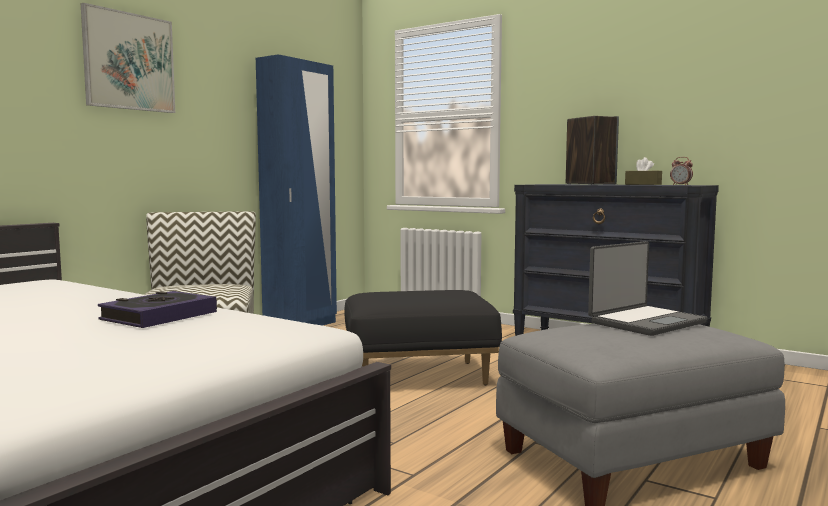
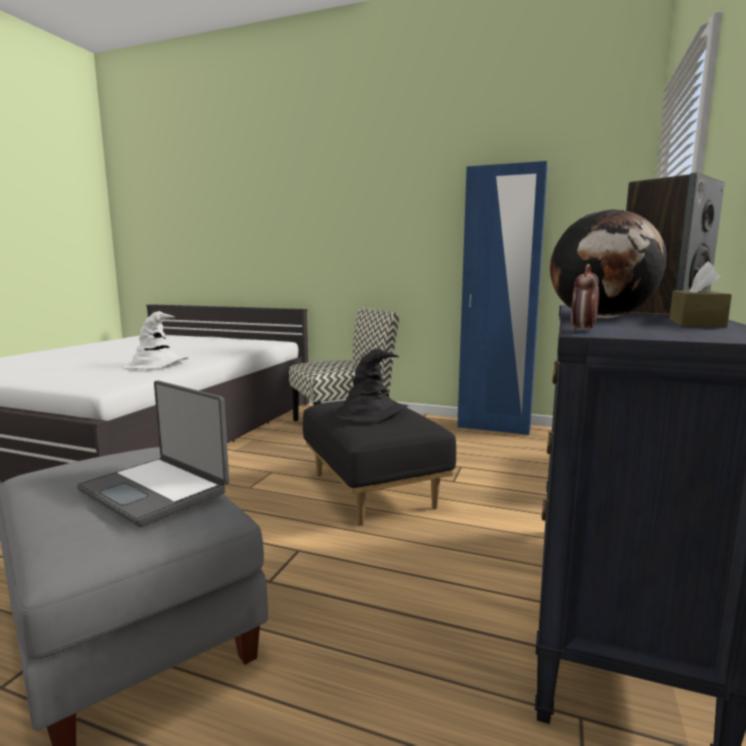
camera: 75 degrees right, 5 degrees up
picture [81,3,175,113] -> none
book [98,291,217,328] -> white hat [123,311,188,369]
none -> black hat [334,348,408,422]
none -> globe [550,209,667,318]

